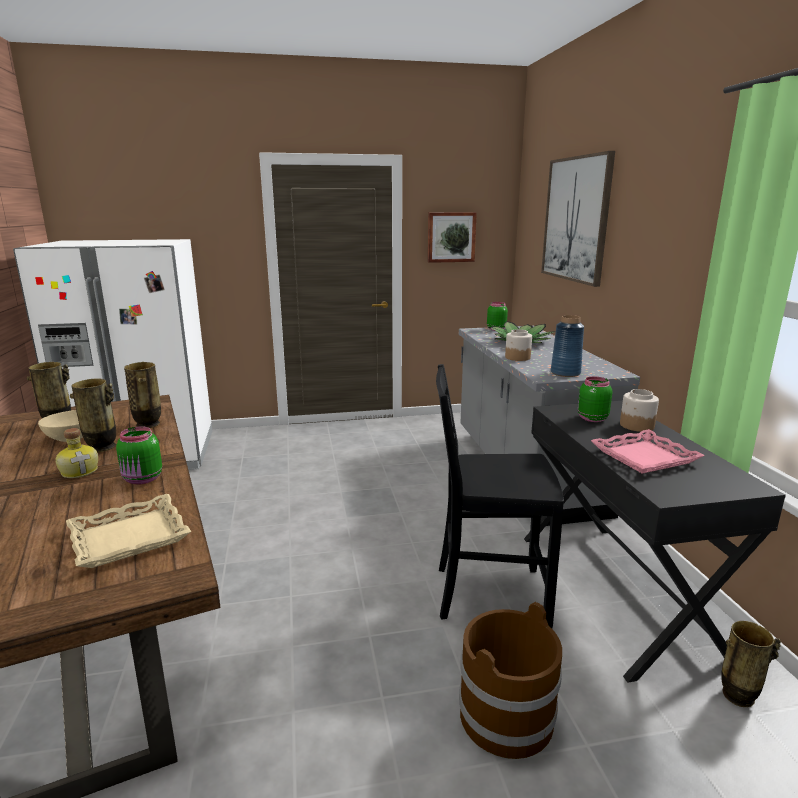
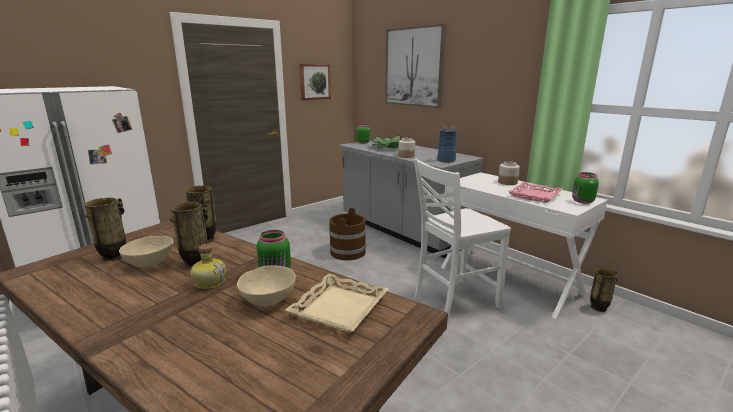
camera: 30 degrees left, 0 degrees up
black chair [436,364,564,628] -> white chair [414,159,511,322]
brown bucket [459,602,562,759] -> brown bucket moved to [329,207,366,260]
black desk [524,401,786,683] -> white desk [441,172,608,319]
green jar [578,376,613,422] -> green jar moved to [572,172,599,204]
none -> beige bowl [237,265,296,306]

